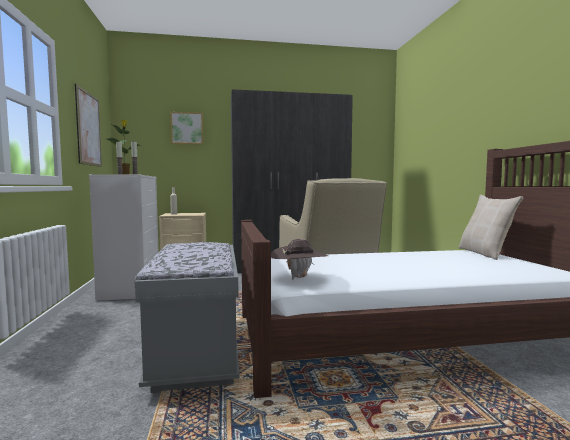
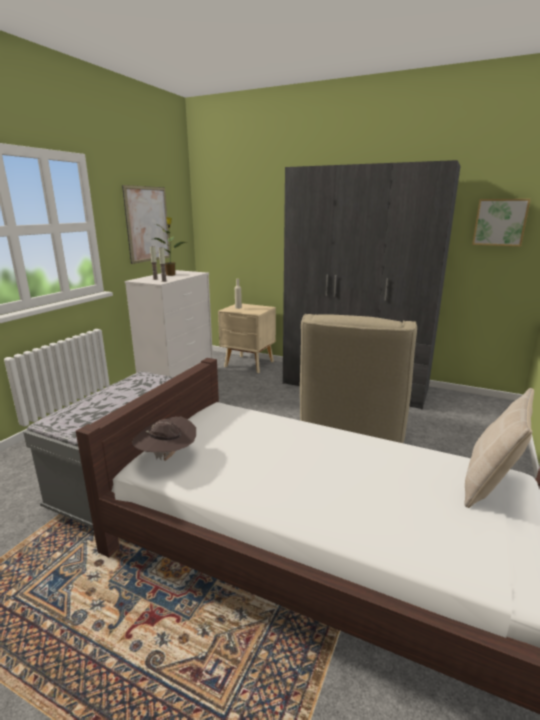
camera: 35 degrees right, 15 degrees up
picture [171,112,203,144] -> picture moved to [472,199,531,247]

